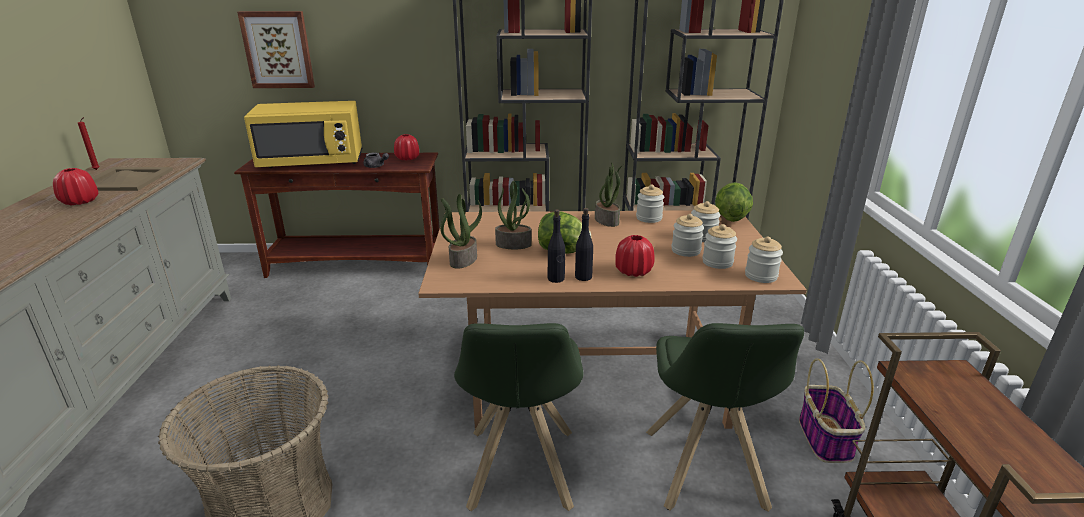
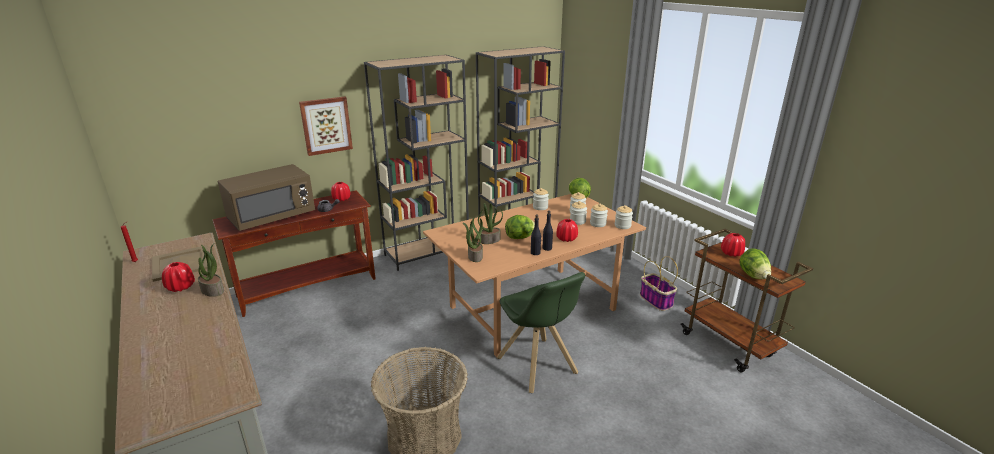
camera: 30 degrees left, 0 degrees up
picture [237,11,315,88] -> picture moved to [299,97,353,156]
yellow microwave [244,101,362,168] -> brown microwave [218,164,315,231]
potted plant [595,162,623,227] -> potted plant moved to [198,243,224,297]
green chair [646,323,804,512] -> none
none -> red vase [721,233,745,257]
none -> lettuce [740,248,771,279]

